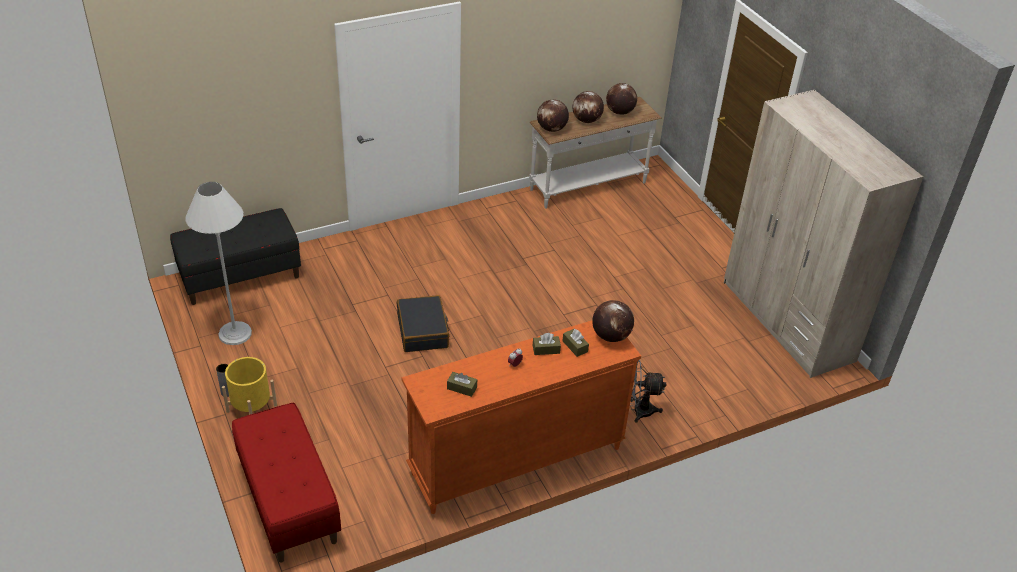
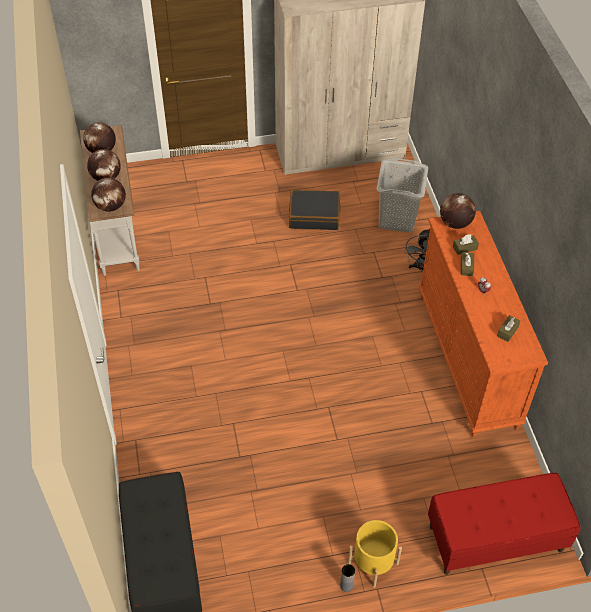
camera: 75 degrees left, 10 degrees up
white floor lamp [186,182,252,345] -> none
black suitcase [397,295,449,352] -> black suitcase moved to [289,190,340,230]
none -> grey laundry basket [376,158,428,232]

